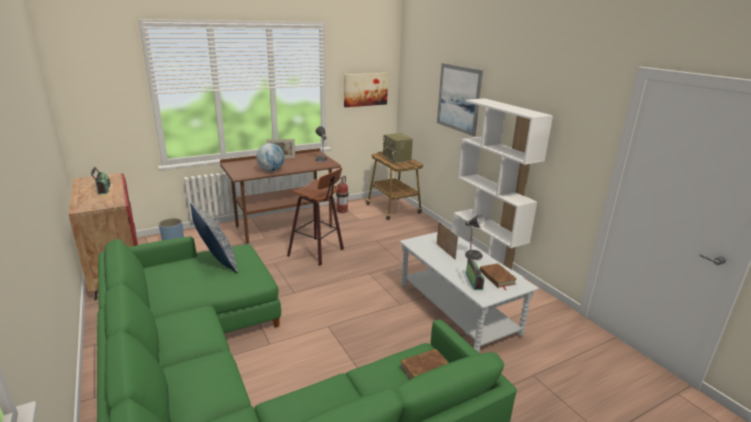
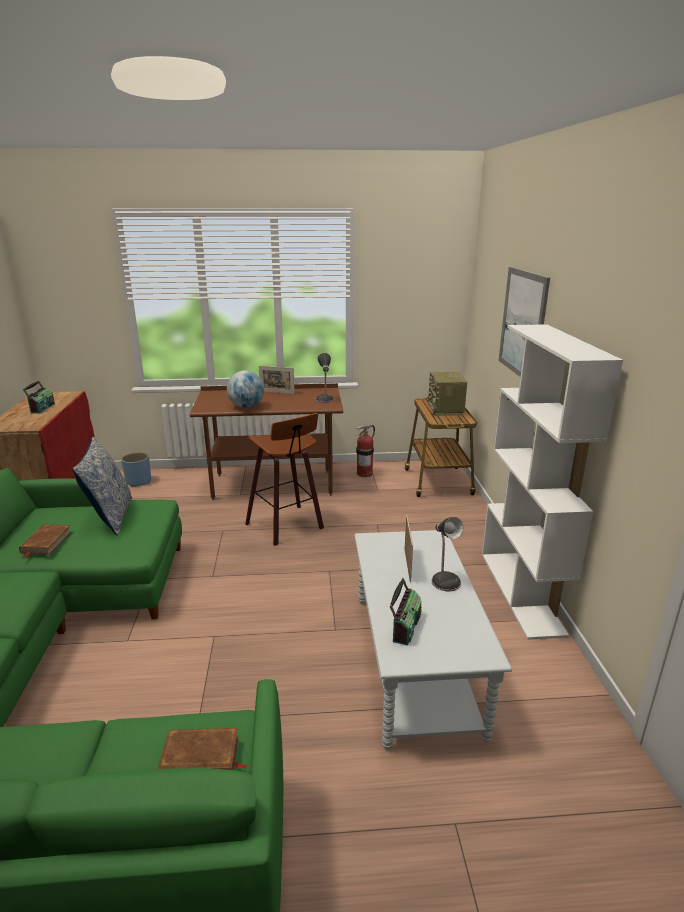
camera: 25 degrees right, 0 degrees up
picture [344,73,388,107] -> none
brown book [480,263,517,290] -> brown book moved to [19,524,71,559]

